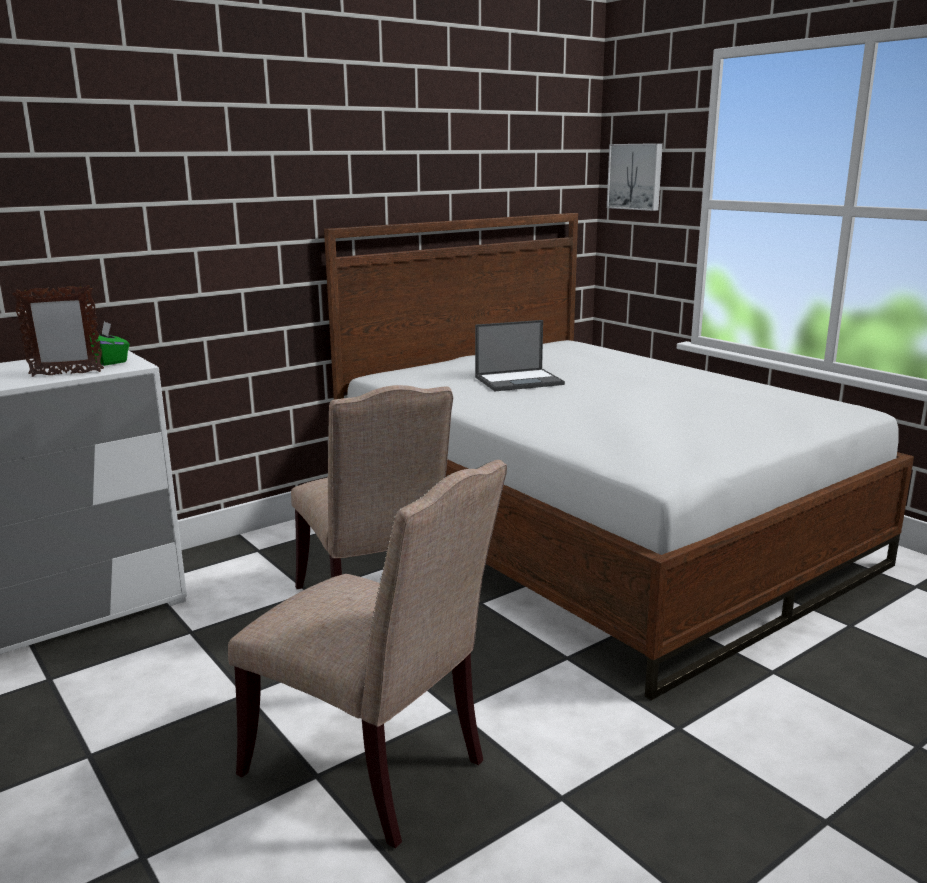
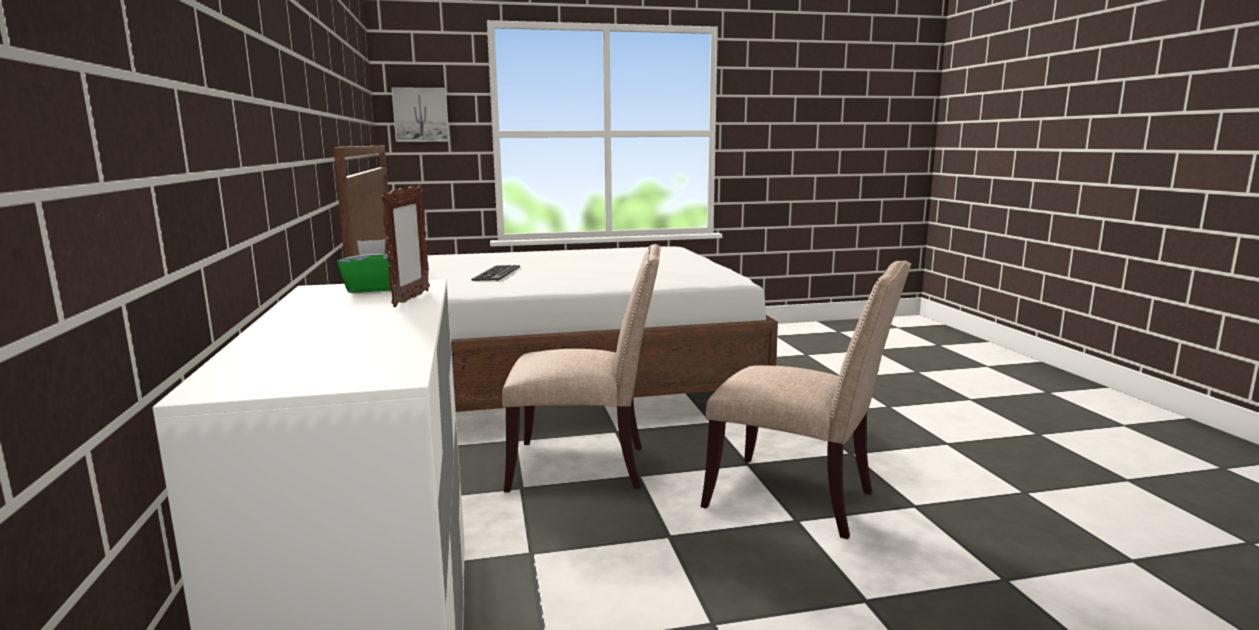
camera: 65 degrees left, 5 degrees down
beige chair [228,460,507,848] -> beige chair turned 60 degrees clockwise [701,261,911,539]
laptop [475,320,565,391] -> keyboard [471,265,520,281]

